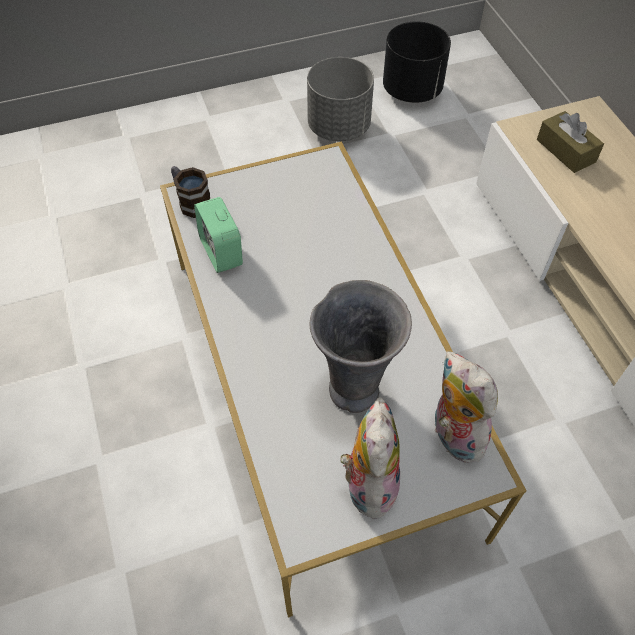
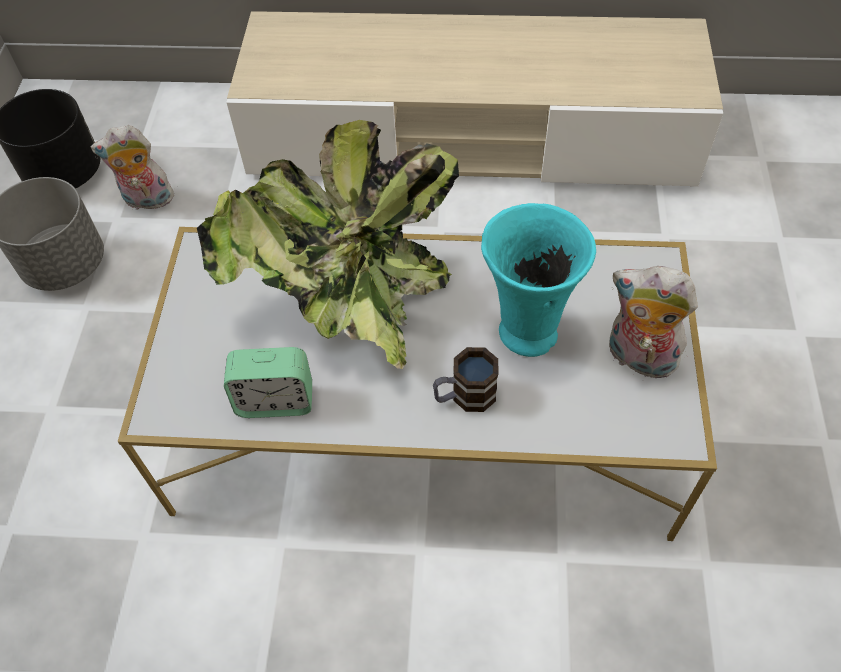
camera: 65 degrees left, 0 degrees up
mug [171,166,210,218] -> mug moved to [433,347,499,412]
grey vase [310,280,412,413] -> turquoise vase [481,203,596,357]
plush toy [435,351,498,462] -> plush toy moved to [91,125,176,210]
brown tissue box [537,111,604,173] -> none
none -> potted plant [197,120,459,369]

